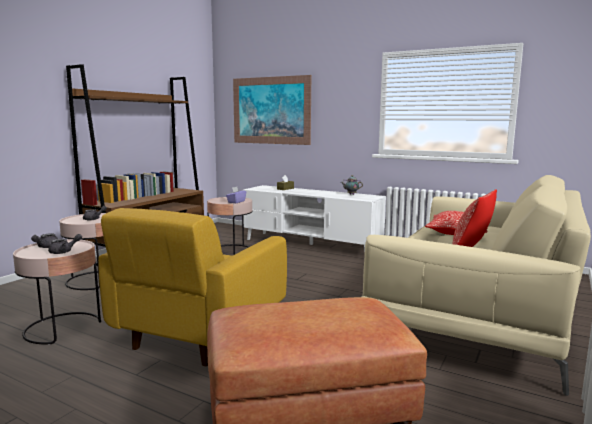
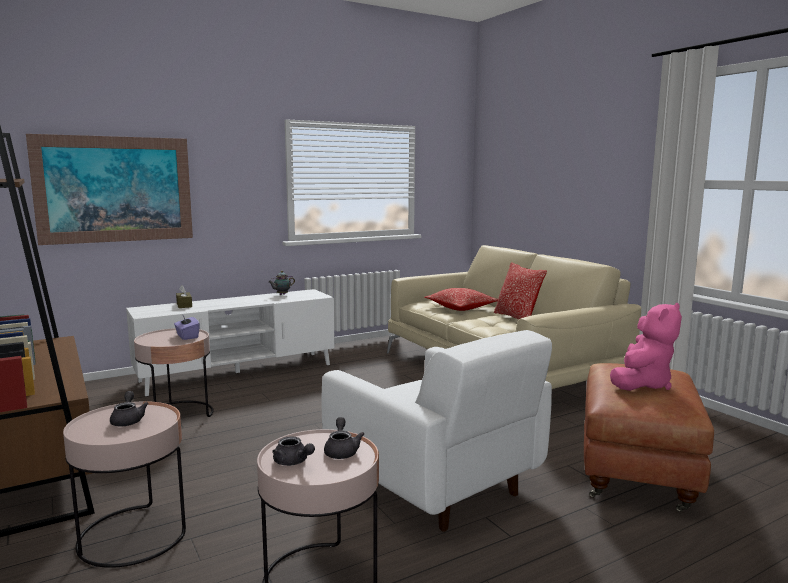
camera: 60 degrees left, 0 degrees up
yellow armchair [98,208,287,366] -> white armchair [322,330,552,532]
none -> pink plush toy [610,303,682,391]

